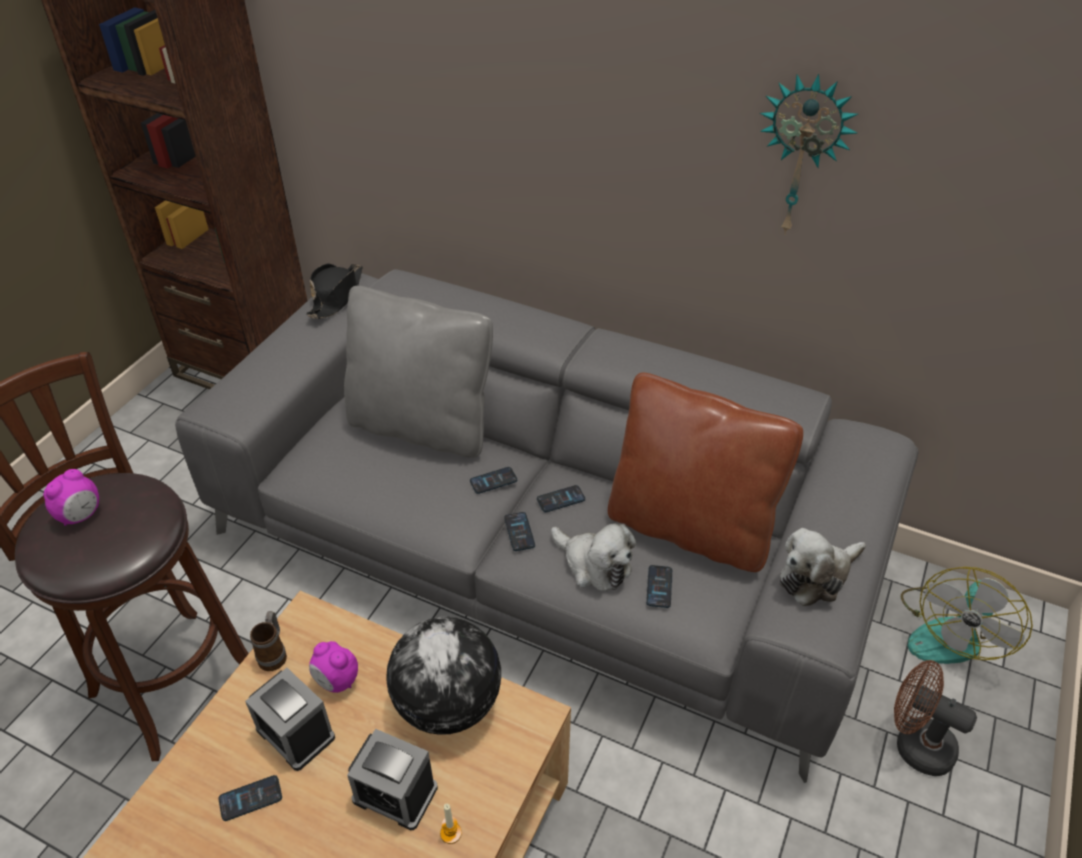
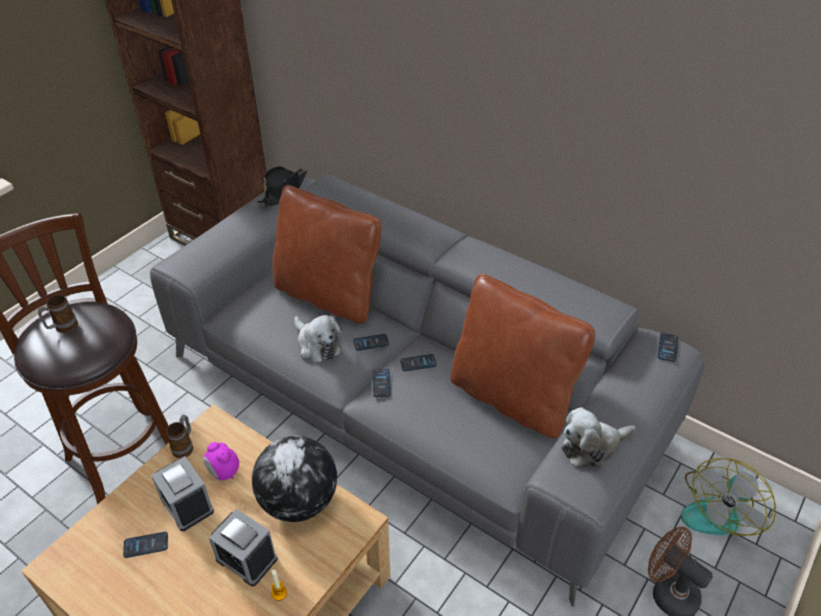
camera: 10 degrees right, 0 degrees up
alarm clock [43,469,99,526] -> mug [38,295,78,333]
grey pillow [344,286,493,458] -> brown pillow [272,185,381,324]
plush toy [551,524,636,591] -> plush toy moved to [294,315,341,362]
phone [646,565,672,608] -> phone moved to [658,333,678,362]
wall clock [760,74,858,235] -> none

